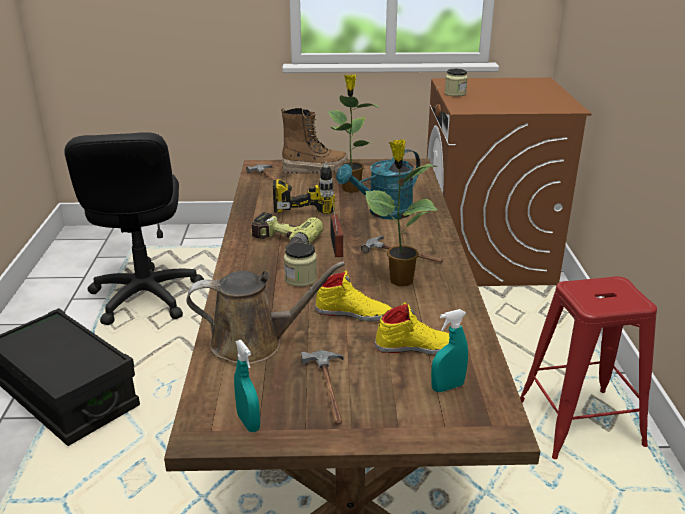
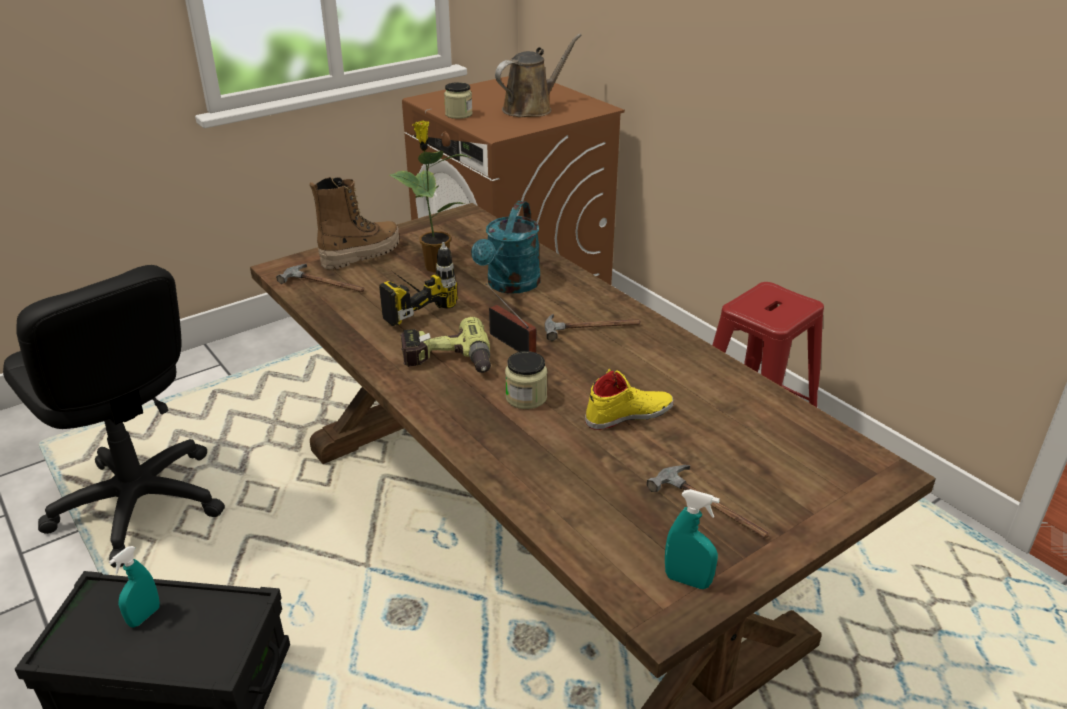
camera: 35 degrees left, 5 degrees up
brown watering can [186,261,345,364] -> brown watering can moved to [495,34,582,117]
potted plant [365,139,438,286] -> none
yellow shoe [375,302,450,355] -> none
turquoise spray bottle [431,309,468,392] -> turquoise spray bottle moved to [109,546,160,628]

